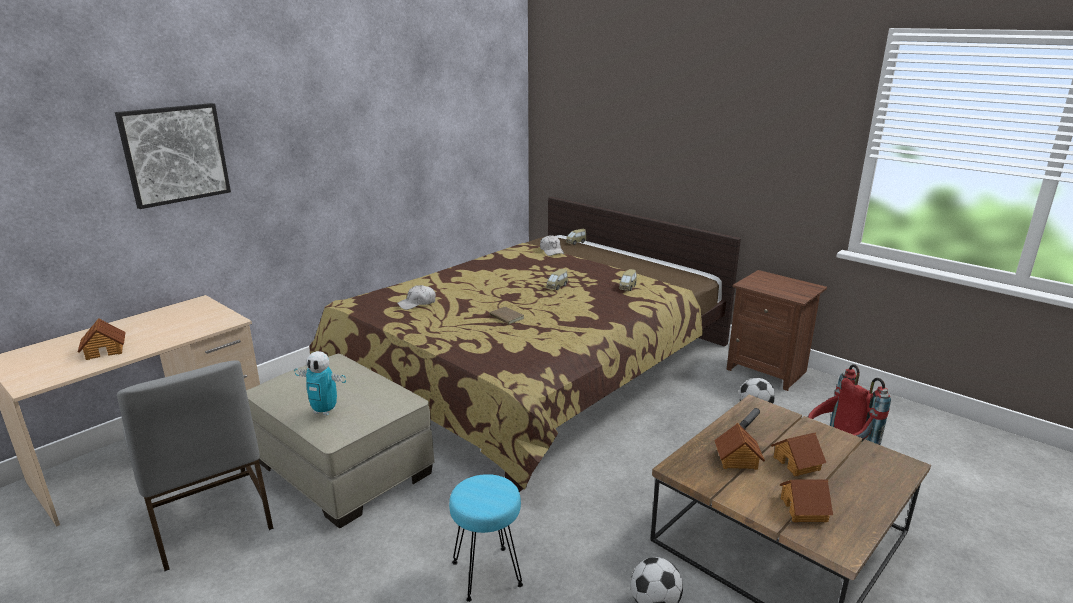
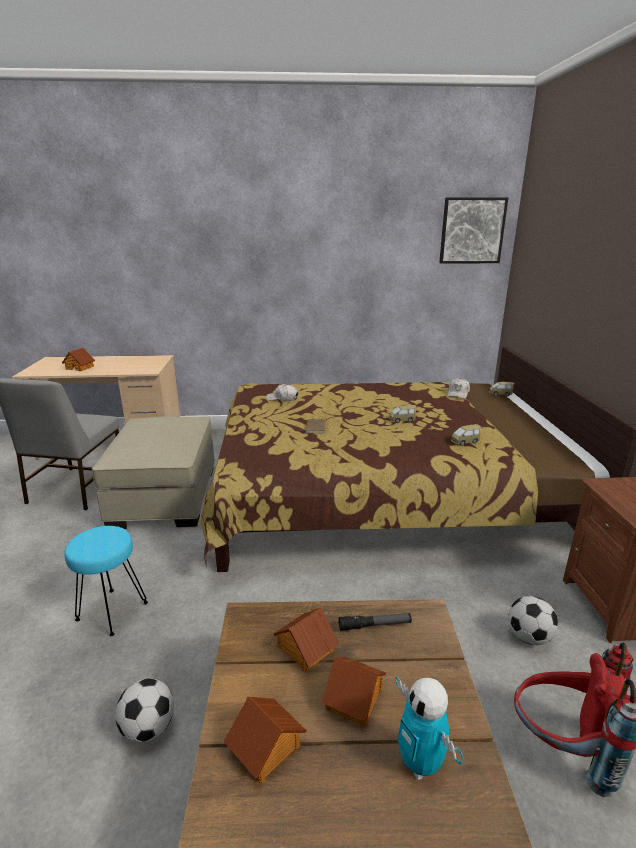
camera: 45 degrees right, 0 degrees up
picture [115,103,231,209] -> picture moved to [439,197,508,264]
toy robot [294,351,346,415] -> toy robot moved to [395,677,463,780]

